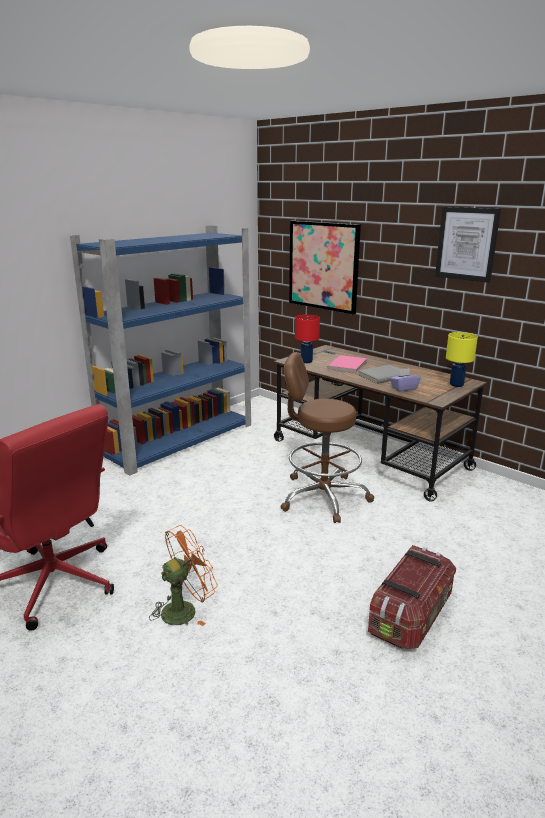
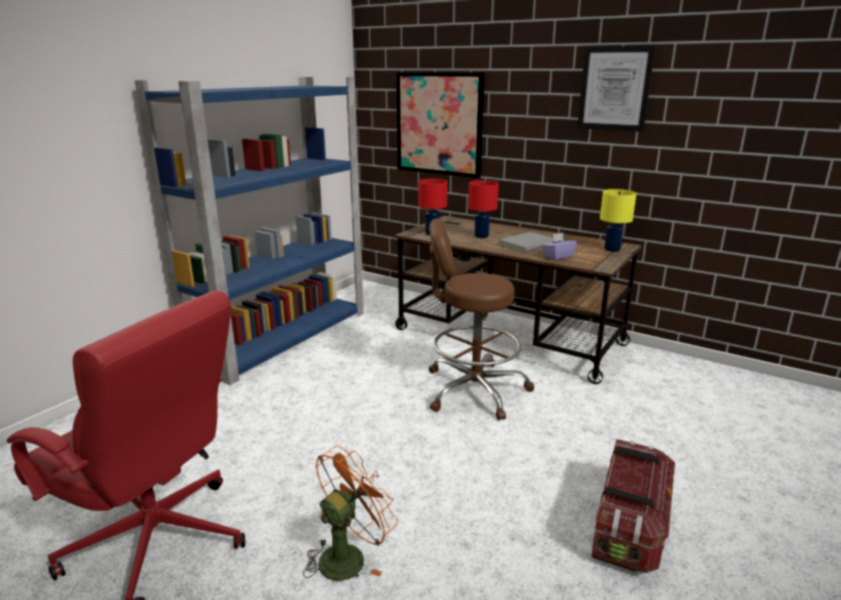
camera: 10 degrees left, 0 degrees up
pink book [327,355,367,374] -> red table lamp [468,180,499,238]

